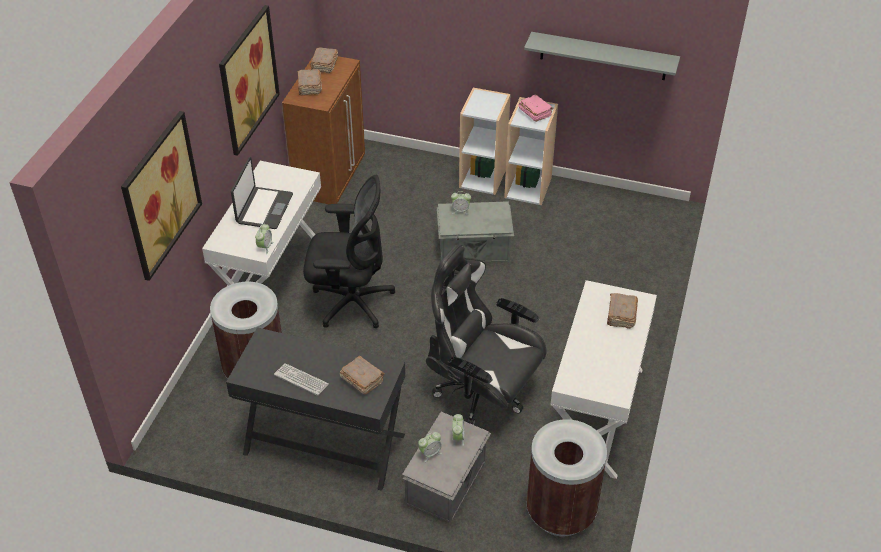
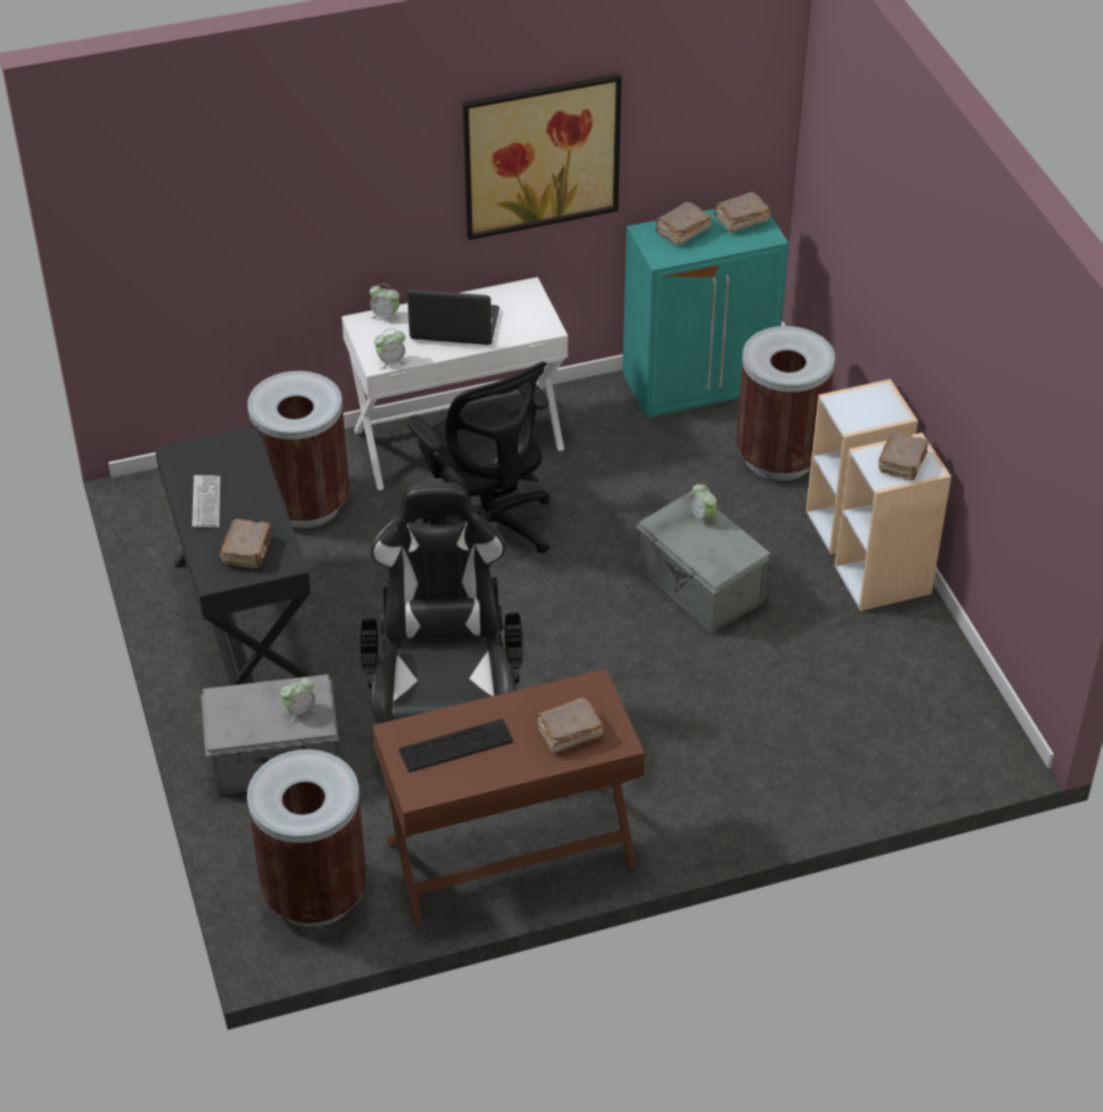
camera: 55 degrees right, 0 degrees up
picture [121,111,202,281] -> none
laptop [231,157,293,229] -> laptop turned 150 degrees counterclockwise [407,289,500,345]
brown cabinet [282,56,365,204] -> turquoise cabinet [622,209,789,418]
alarm clock [418,432,442,462] -> alarm clock moved to [369,284,399,324]
pink book [519,95,553,122] -> brown book [878,431,928,480]
grey shelf [524,32,680,80] -> none
white desk [550,280,657,479] -> brown desk [372,669,645,925]
none -> keyboard [399,719,514,773]
none -> brown trash can [736,326,835,481]

